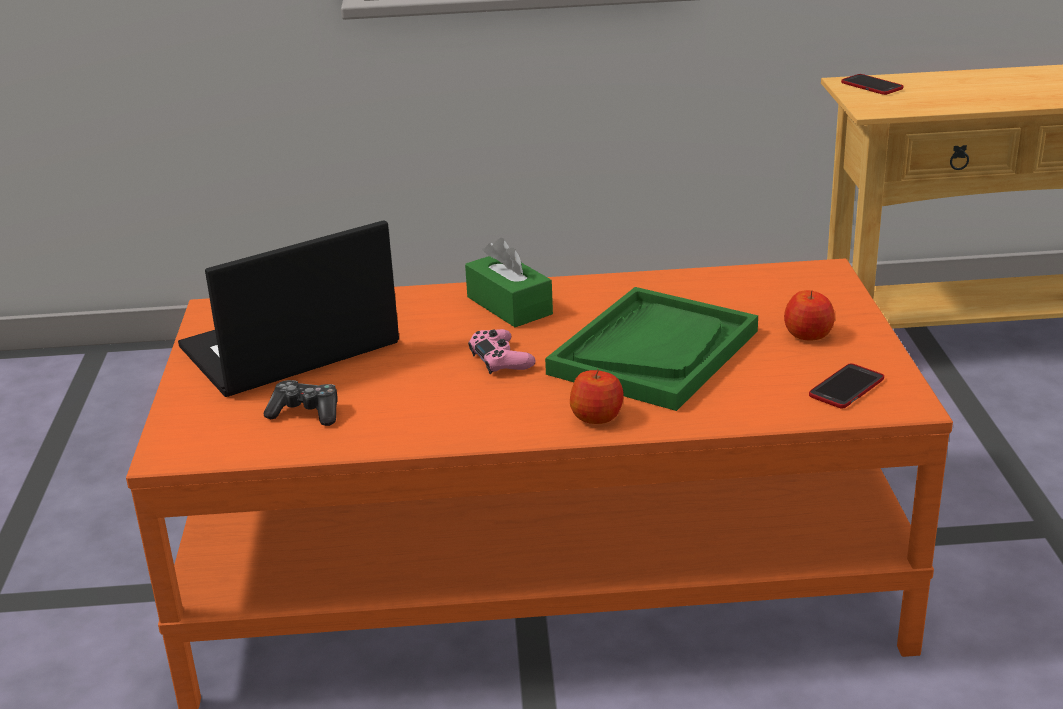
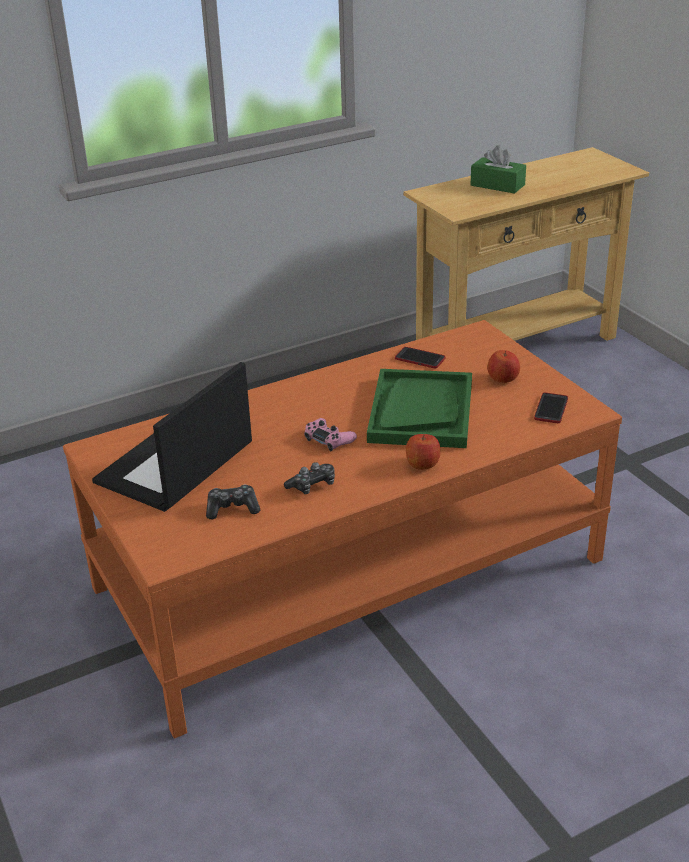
camera: 25 degrees left, 5 degrees up
green tissue box [465,238,553,327] -> green tissue box moved to [471,145,526,194]
phone [841,74,903,95] -> phone moved to [395,347,445,368]
none -> game controller [284,462,335,494]

